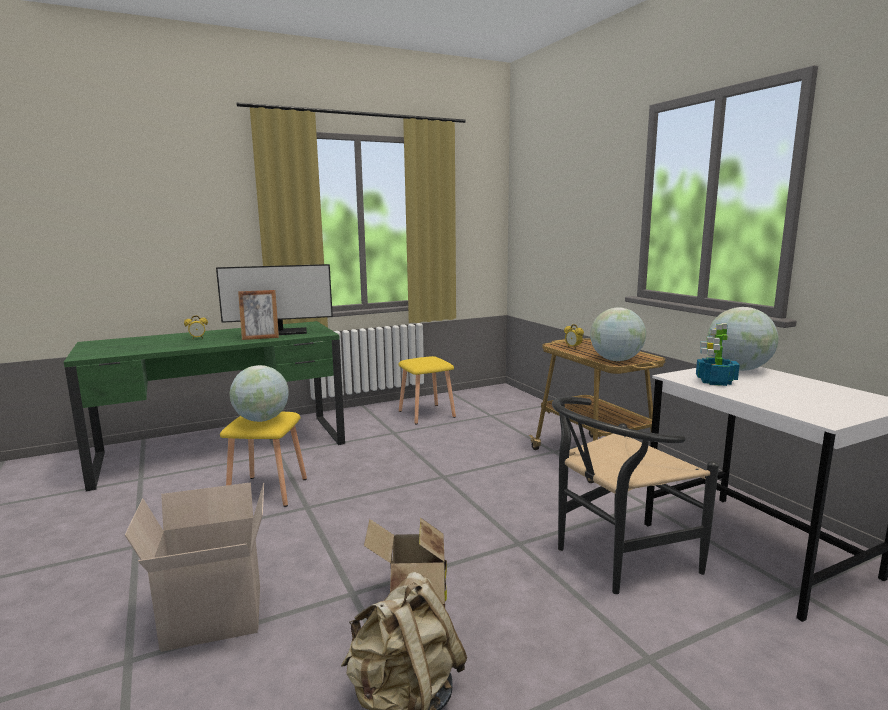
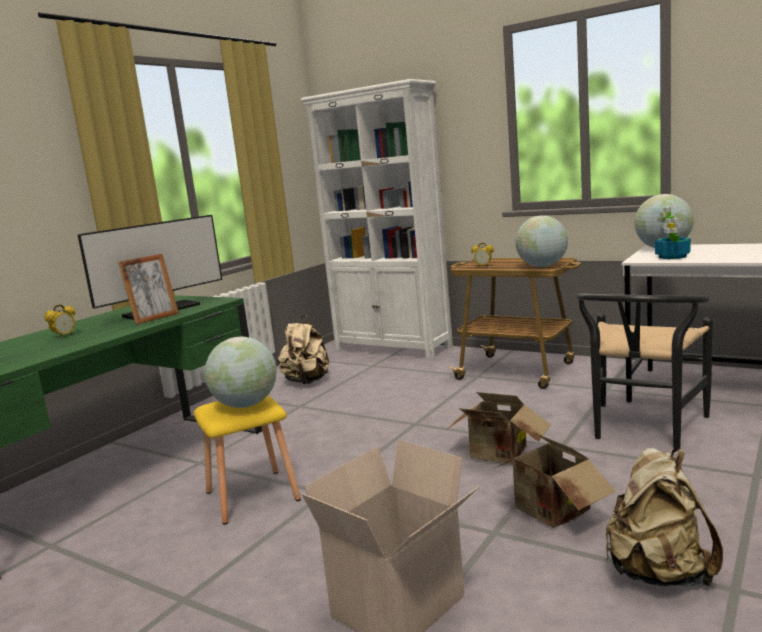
camera: 30 degrees left, 0 degrees up
yellow stool [398,356,456,424] -> beige backpack [278,315,329,384]
none -> white bookcase [301,79,453,360]
none -> cardboard box [446,392,551,464]

